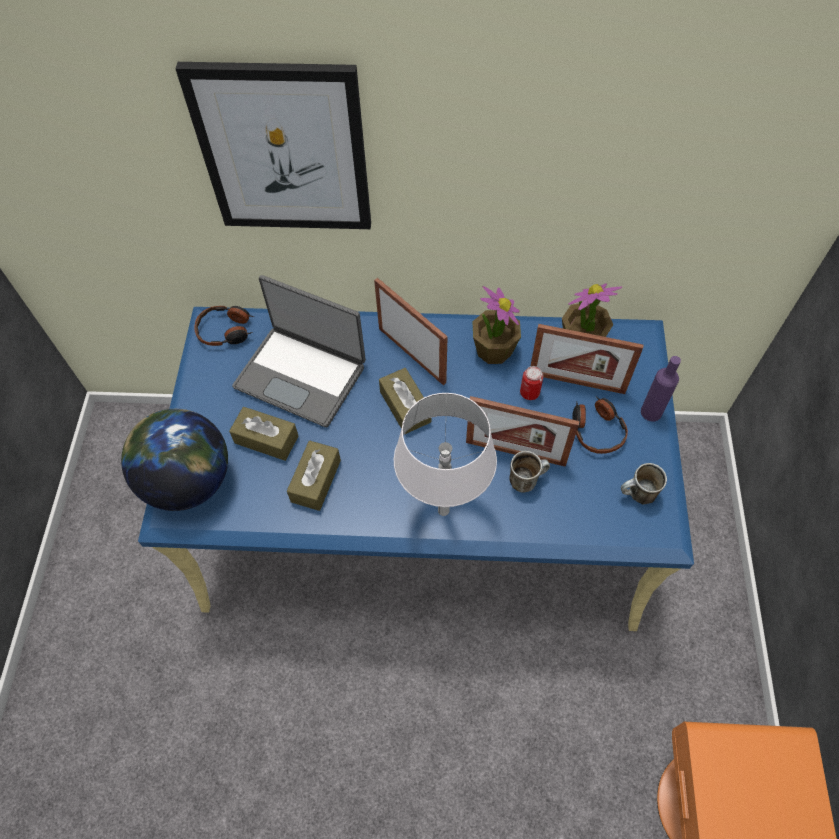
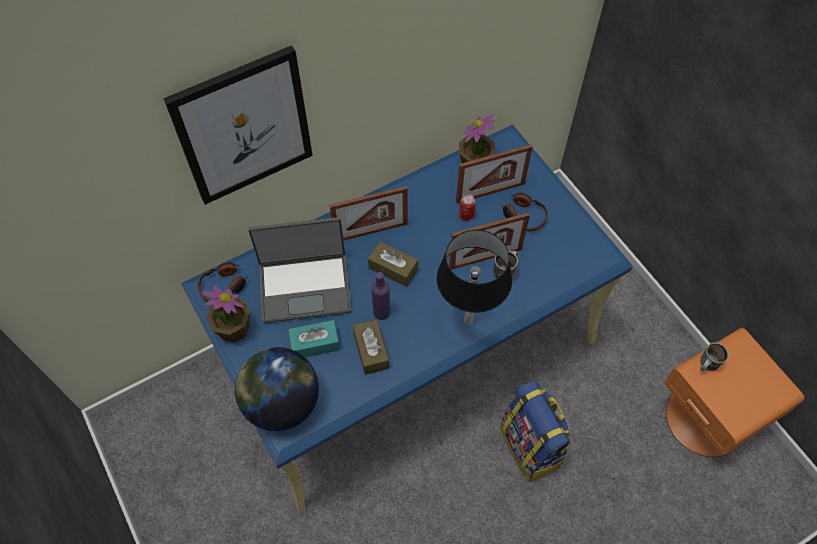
camera: 35 degrees left, 0 degrees up
brown tissue box [229,407,298,461] -> turquoise tissue box [288,320,340,357]
picture frame [374,278,448,385] -> picture frame turned 150 degrees clockwise [329,186,408,240]
white table lamp [394,393,497,516] -> black table lamp [437,230,512,325]
potted plant [472,286,521,364] -> potted plant moved to [201,285,250,342]
mug [621,463,667,504] -> mug moved to [700,343,729,371]
purple bottle [641,356,681,421] -> purple bottle moved to [371,272,390,320]
none -> backpack [500,381,572,482]

